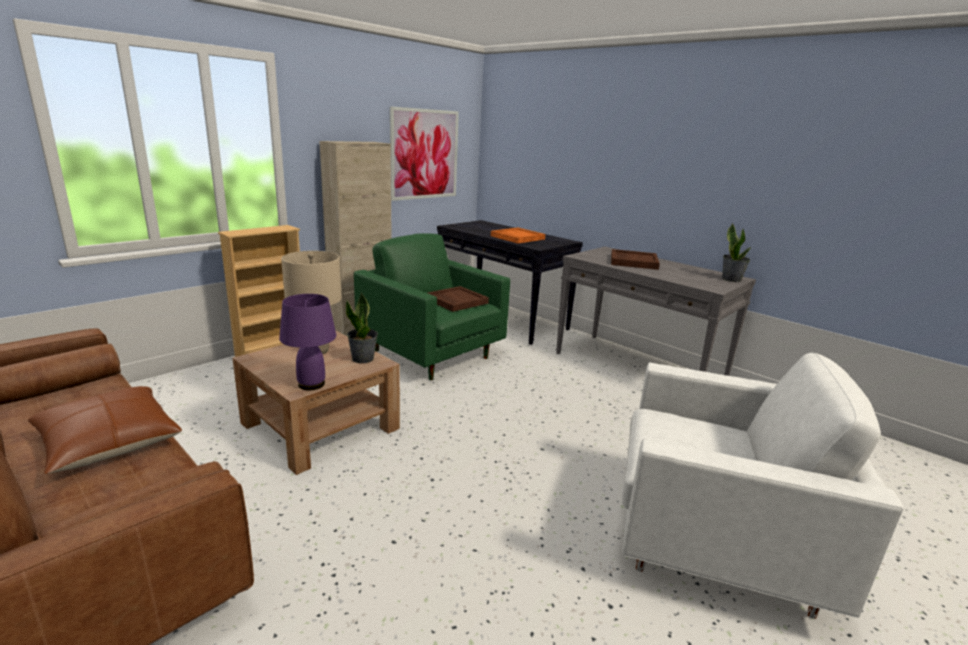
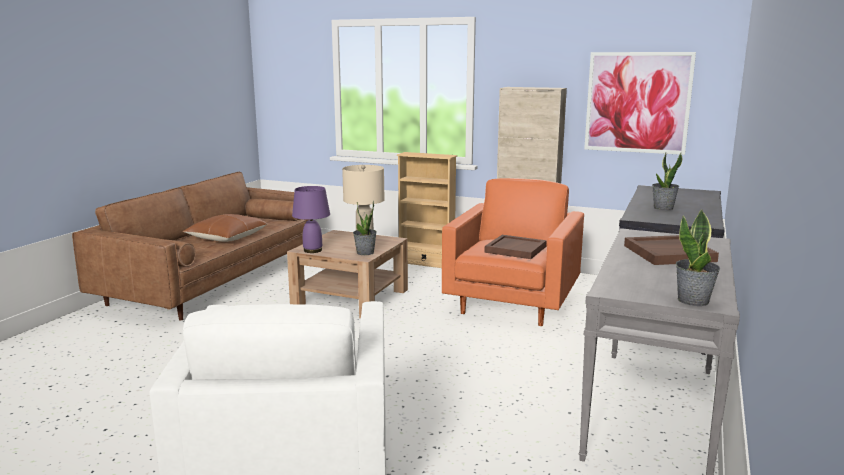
camera: 70 degrees right, 5 degrees down
green armchair [354,233,510,380] -> orange armchair [442,178,584,326]
orange tray [491,227,545,244] -> potted plant [652,152,683,210]

